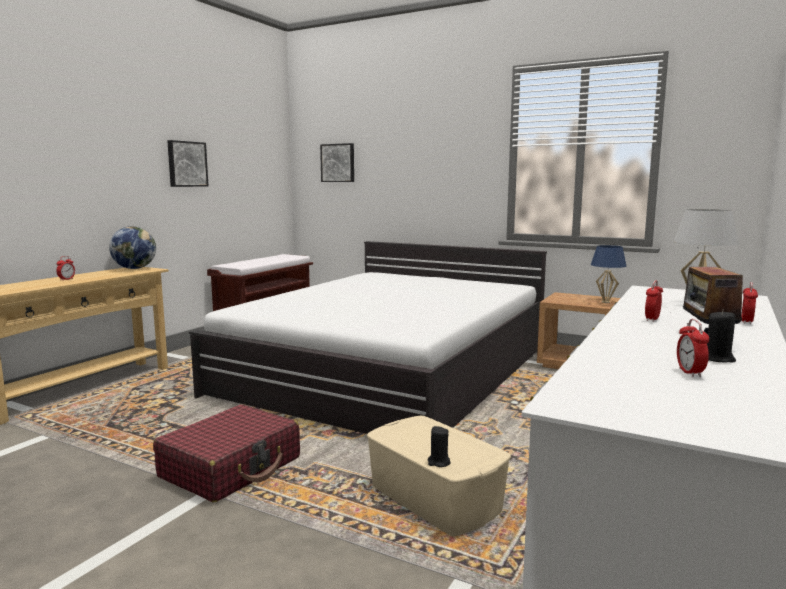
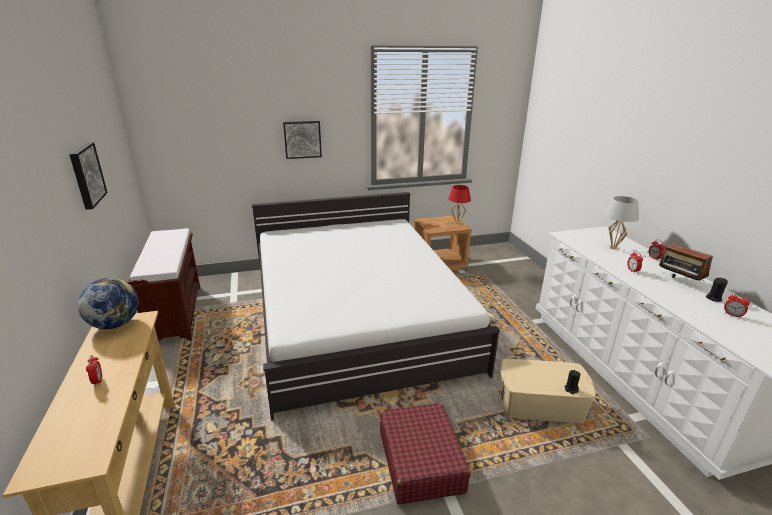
camera: 45 degrees left, 15 degrees up
picture [320,143,354,182] -> picture moved to [283,121,322,159]
blue table lamp [591,245,626,303] -> red table lamp [448,185,471,224]

